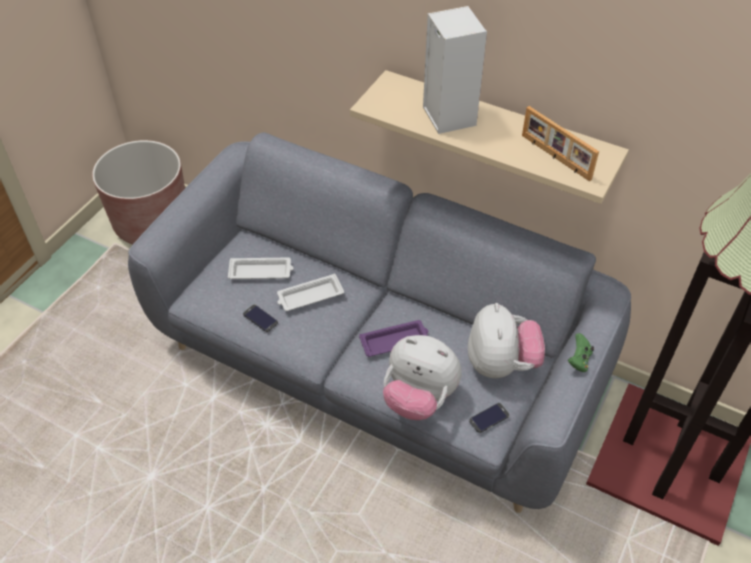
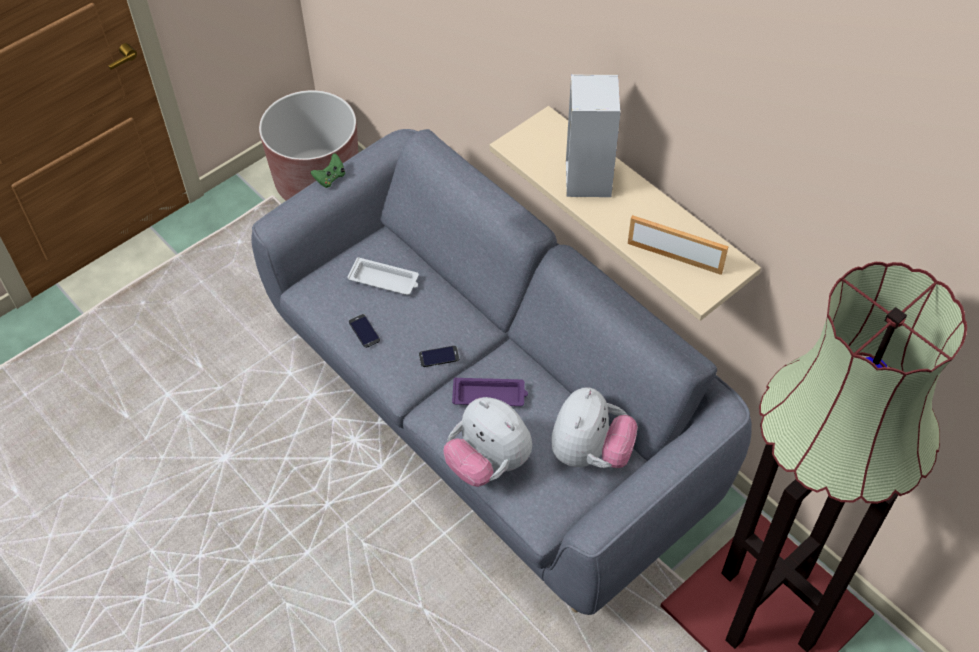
camera: 20 degrees right, 5 degrees up
white tray [277,274,344,311] -> none
phone [469,403,510,433] -> phone moved to [419,346,460,367]
picture frame [522,106,599,181] -> picture frame turned 135 degrees clockwise [628,215,729,275]
green game controller [568,333,594,372] -> green game controller moved to [311,153,345,188]

